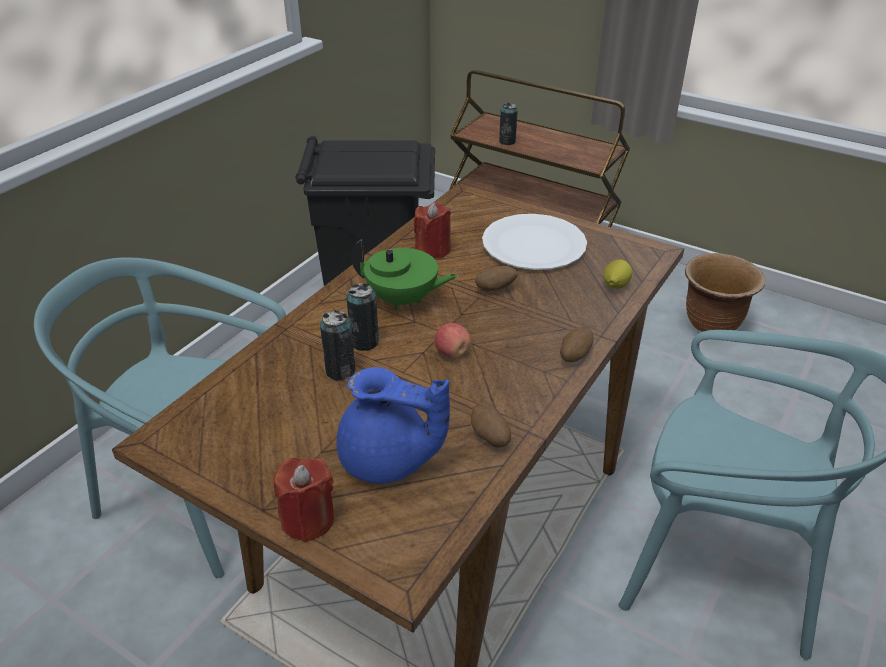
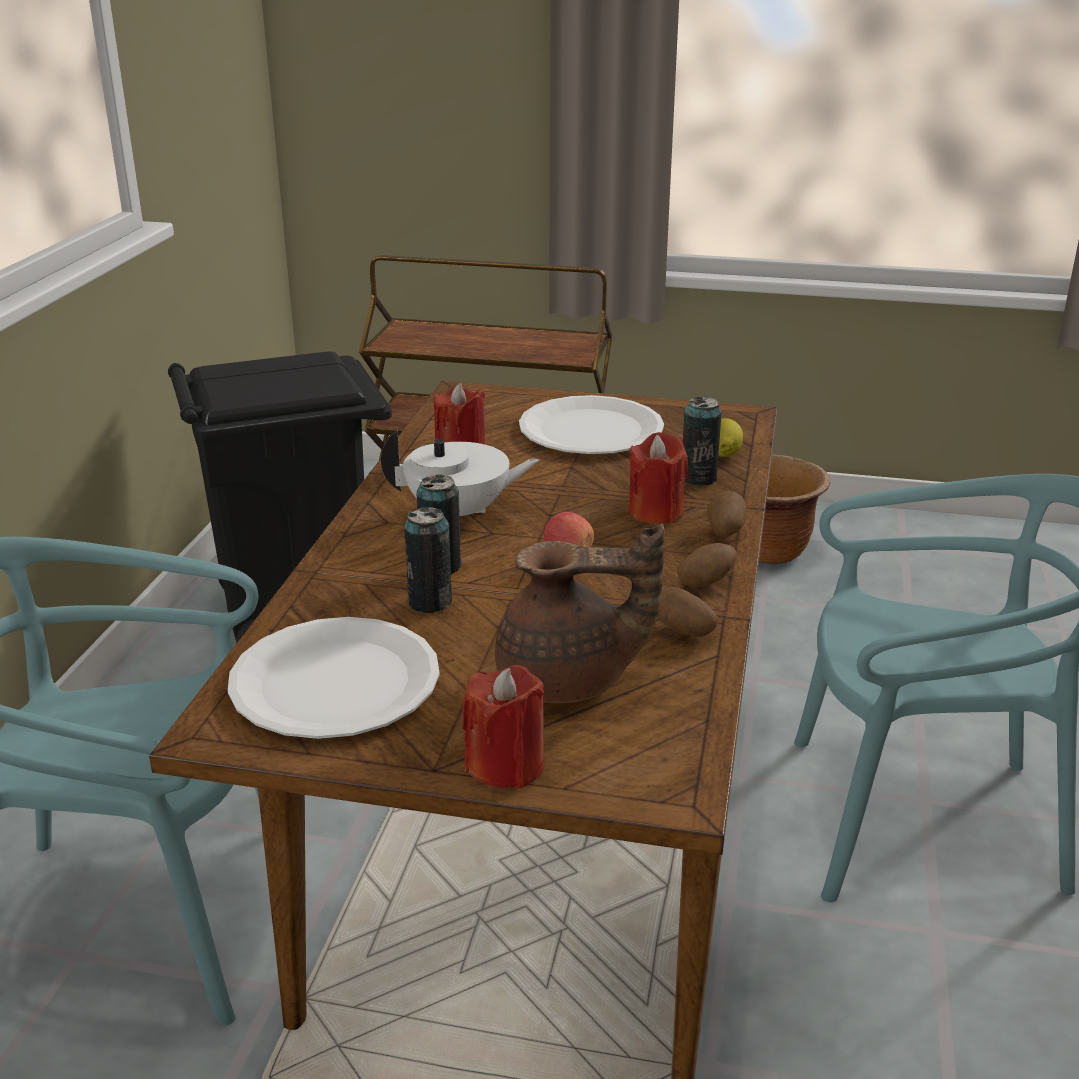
camera: 20 degrees left, 10 degrees down
blue teapot [337,367,450,483] -> brown teapot [495,524,665,703]
green teapot [351,238,458,311] -> white teapot [381,429,539,516]
potato [475,266,518,291] -> potato moved to [677,543,737,588]
can [499,103,518,145] -> can moved to [683,396,722,486]
none -> white plate [228,617,440,739]
none -> red candle [629,432,688,524]

